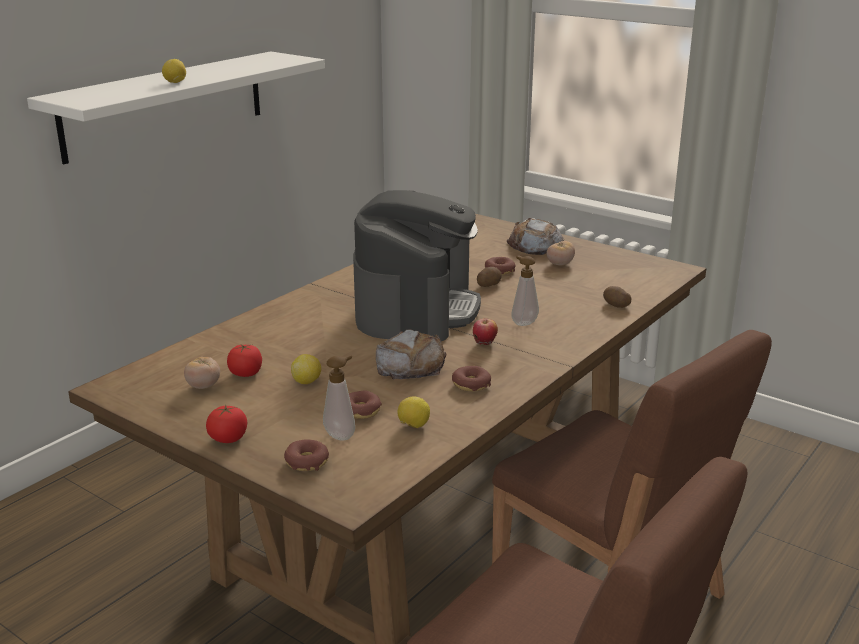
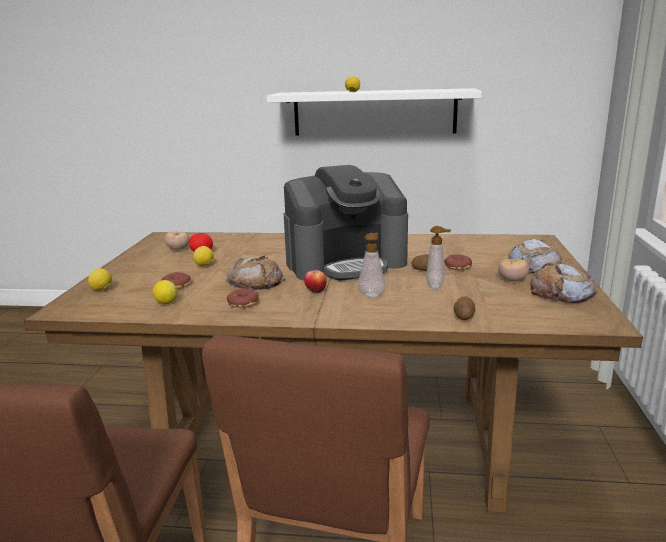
camera: 60 degrees right, 5 degrees down
tomato [206,405,247,443] -> none
donut [284,439,329,471] -> lemon [88,268,112,291]
soap dispenser [323,354,355,440] -> soap dispenser moved to [426,226,451,289]
none -> bread [530,263,597,303]

